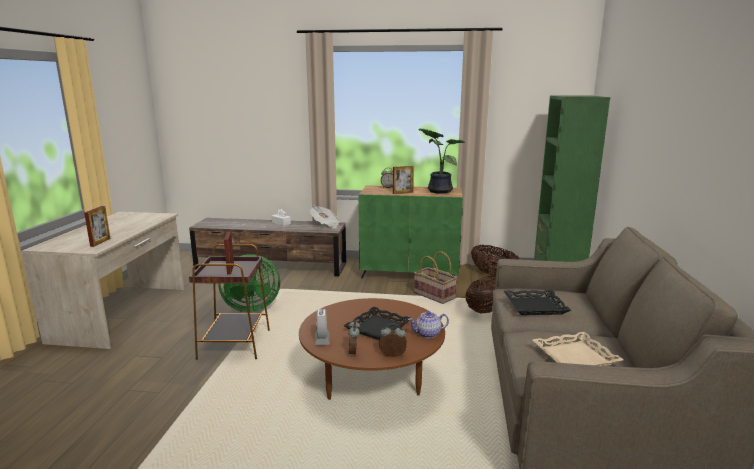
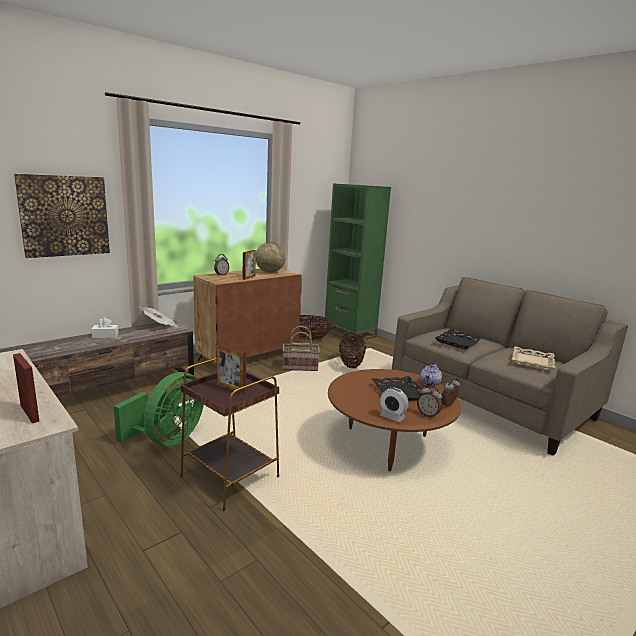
camera: 50 degrees left, 0 degrees up
green cabinet [358,185,463,283] -> brown cabinet [193,269,302,364]
potted plant [418,129,466,194] -> globe [256,242,285,273]
none -> picture [14,174,110,258]

